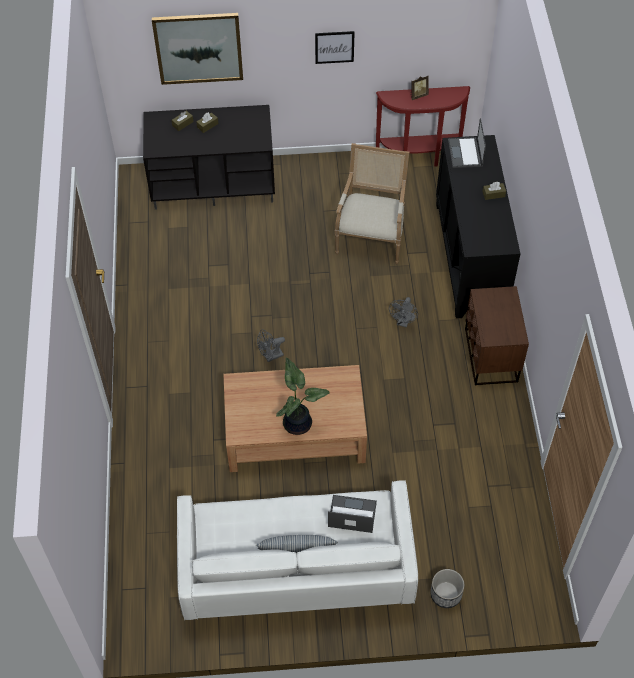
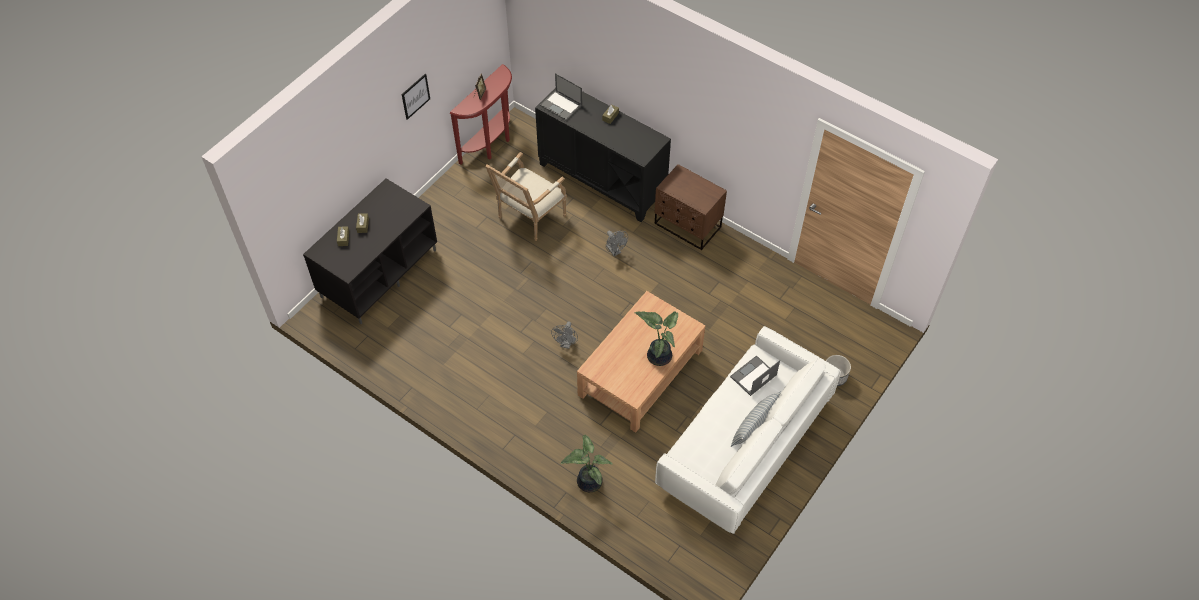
camera: 50 degrees left, 0 degrees up
picture [152,13,243,85] -> none
armchair [335,143,409,264] -> armchair turned 105 degrees counterclockwise [485,152,567,241]
none -> potted plant [561,435,613,492]

